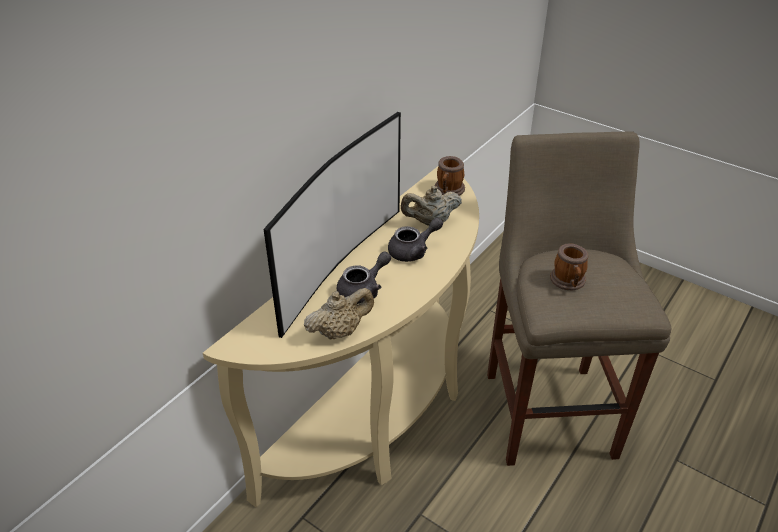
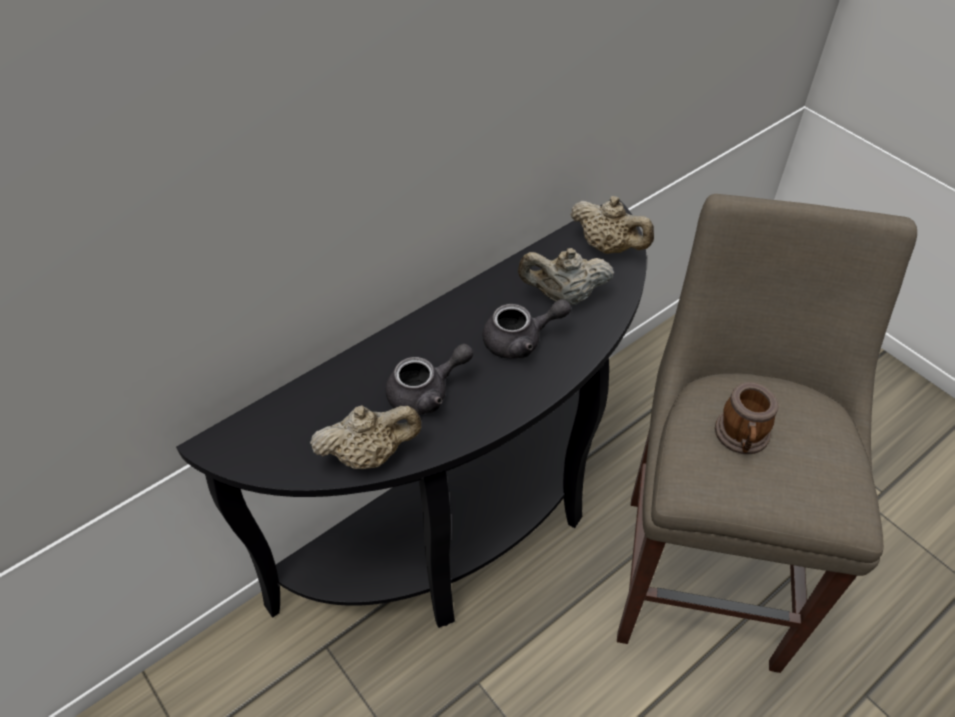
camera: 15 degrees right, 10 degrees up
beige console table [203,166,479,507] -> black console table [176,200,647,628]
television [263,112,401,338] -> none
mug [435,156,465,196] -> beige teapot [570,196,654,254]

